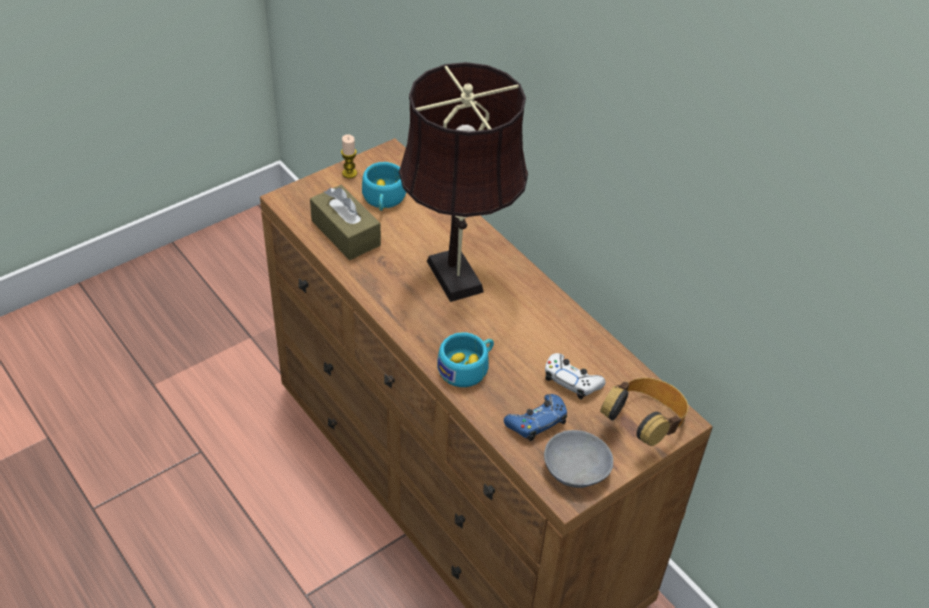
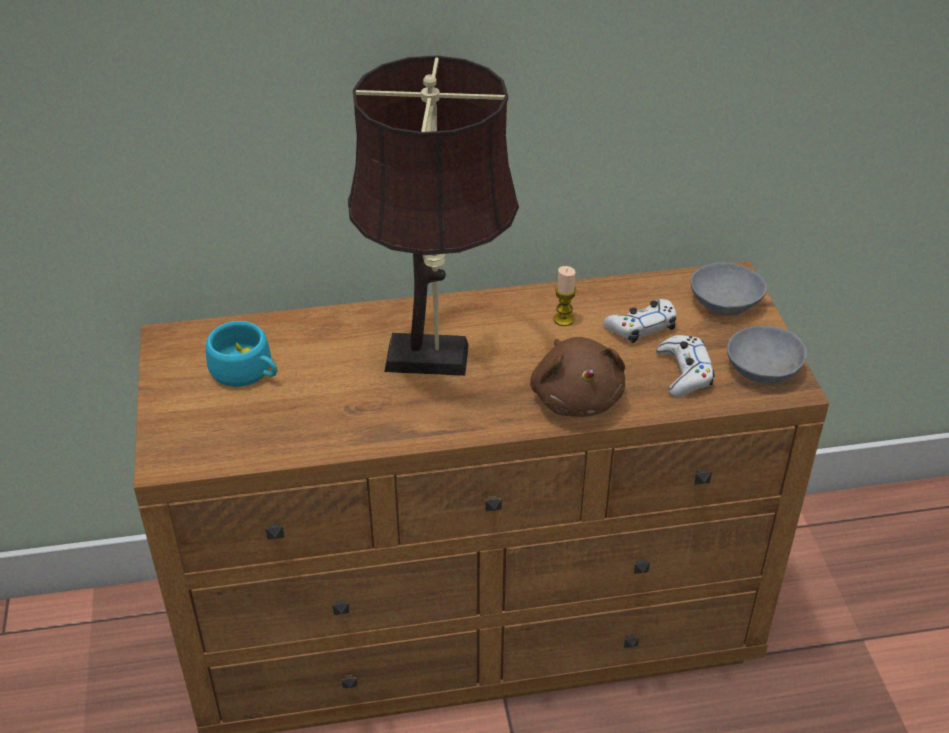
camera: 60 degrees left, 5 degrees down
brown tissue box [310,185,381,260] -> none
candle [341,134,357,179] -> candle moved to [553,266,577,326]
turquoise cup [437,332,494,387] -> brown plush toy [530,337,625,417]
blue game controller [504,394,567,441] -> white game controller [656,335,715,397]
headphones [600,378,689,446] -> grey bowl [691,263,767,315]

